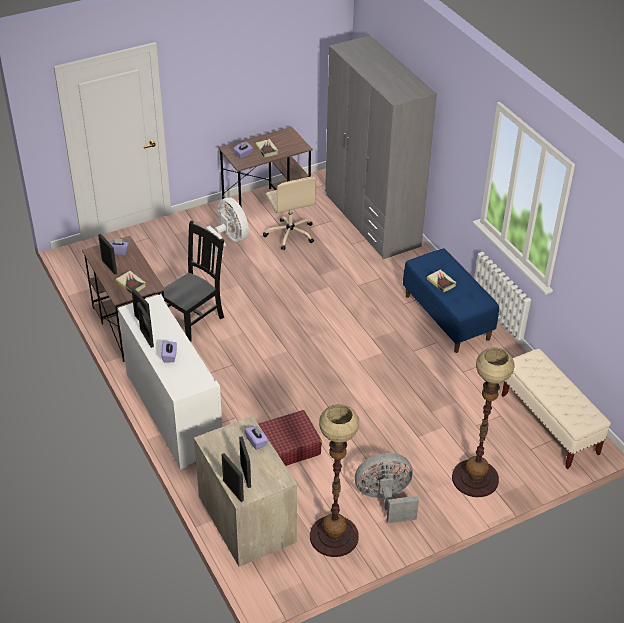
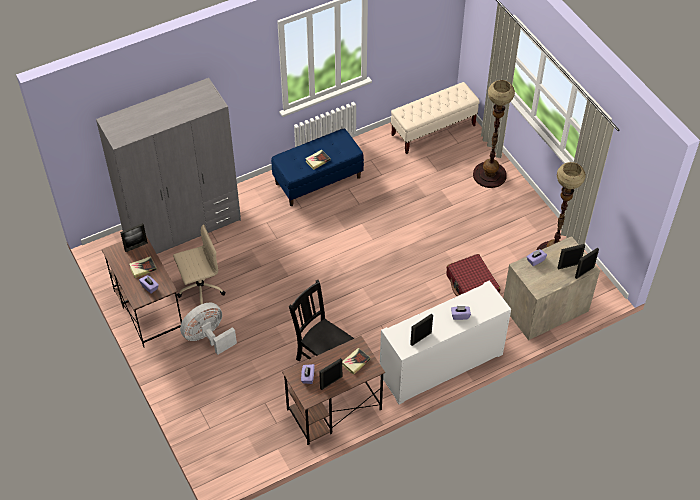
camera: 90 degrees left, 10 degrees up
picture frame [137,302,154,348] -> picture frame moved to [120,223,148,252]
grey fan [355,453,419,523] -> none

